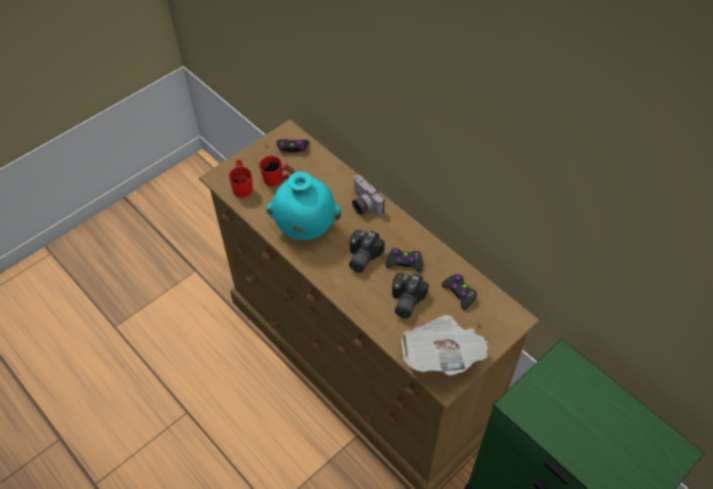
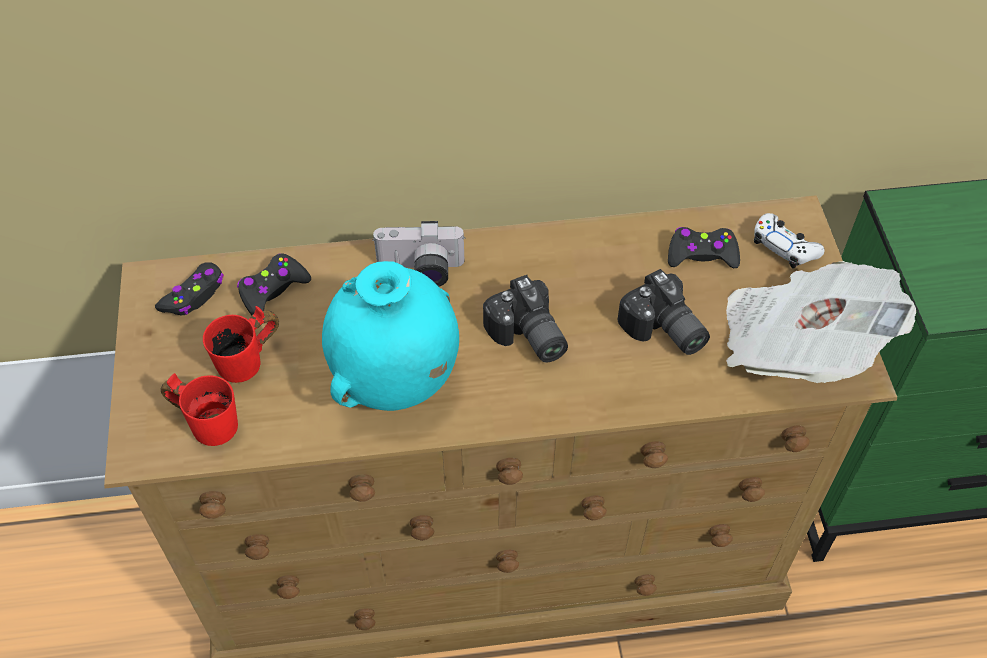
camera: 55 degrees left, 0 degrees up
black game controller [386,248,423,272] -> black game controller moved to [237,253,311,315]
none -> white game controller [754,213,824,269]

